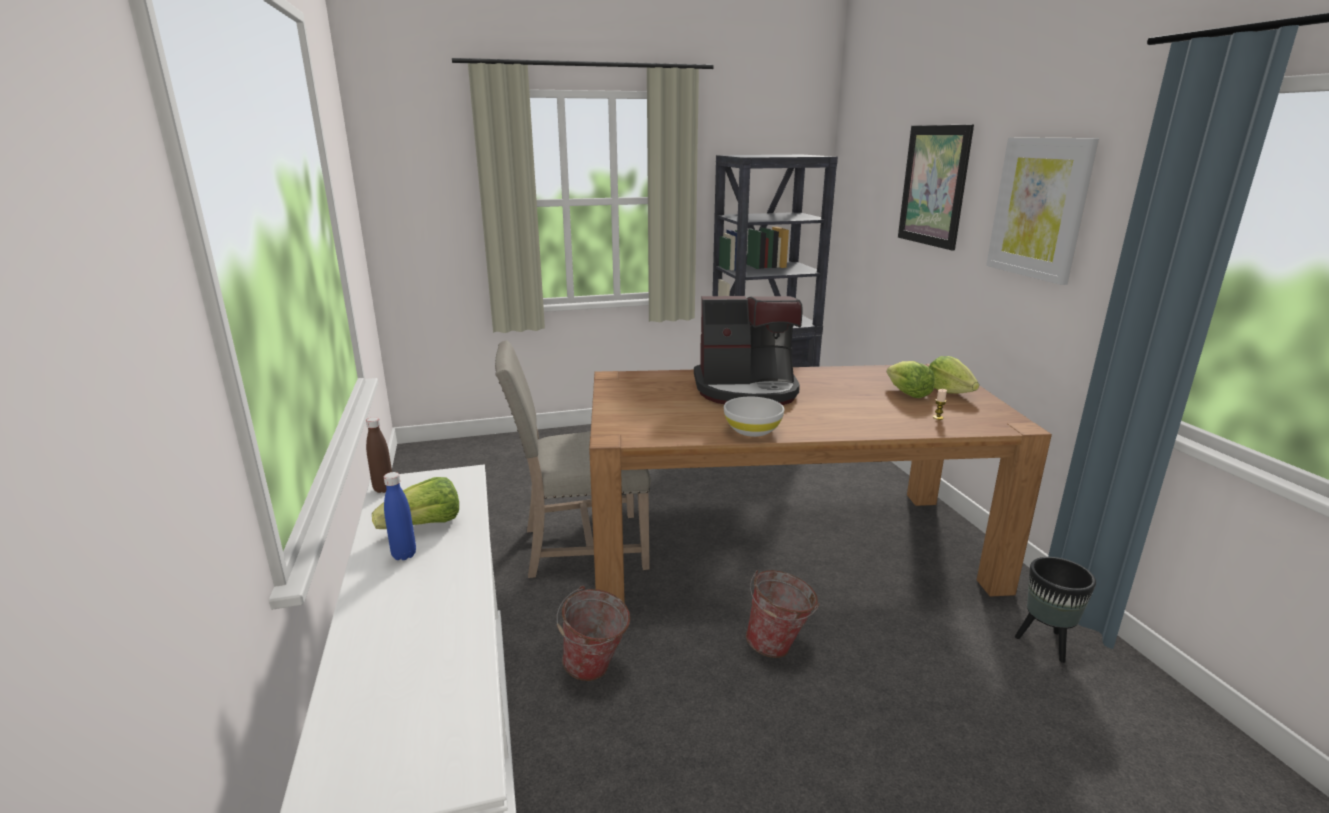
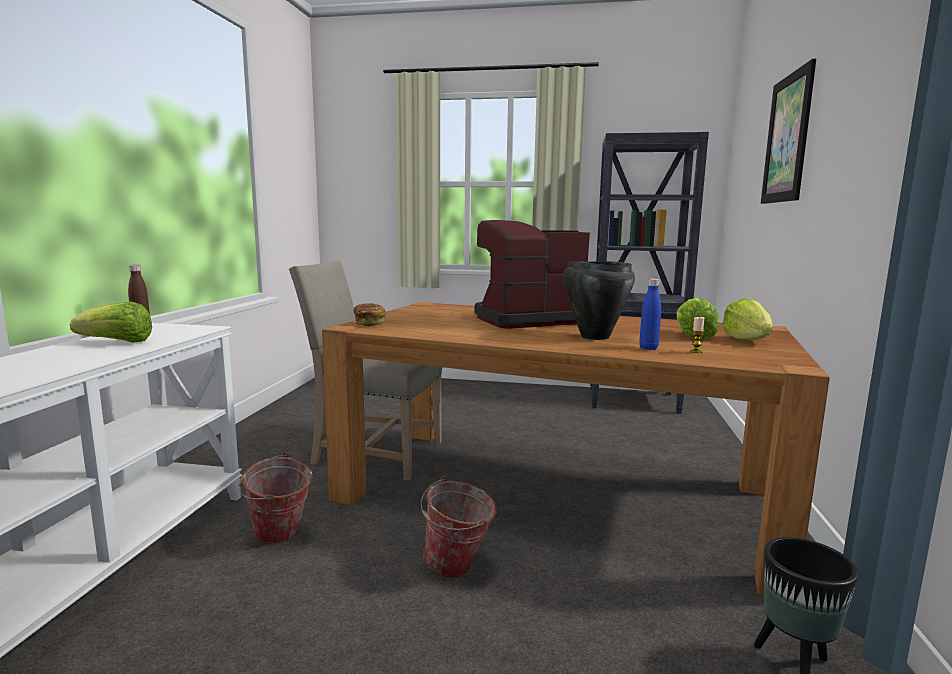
camera: 25 degrees right, 10 degrees down
blue bottle [384,472,416,560] -> blue bottle moved to [639,279,661,350]
coffee machine [694,296,803,405] -> coffee machine turned 135 degrees clockwise [474,220,590,329]
white bowl [724,397,784,437] -> none
picture [986,137,1099,285] -> none
none -> bread [354,303,386,326]
none -> black cooking pot [563,261,635,340]

